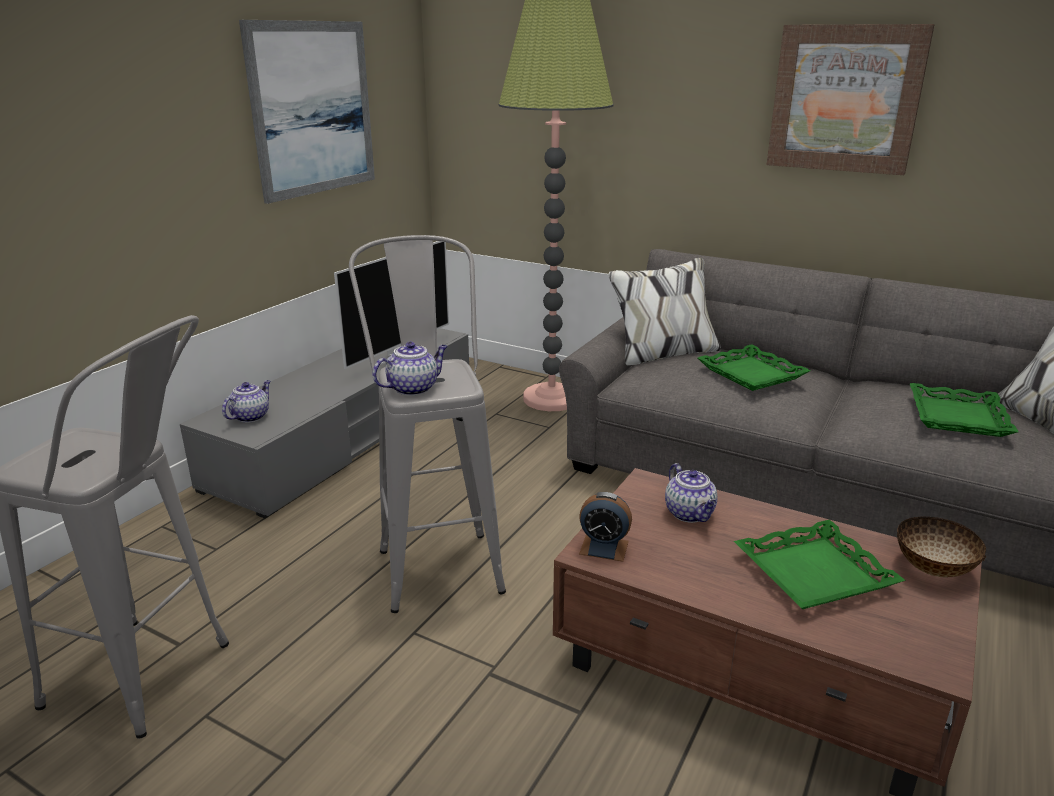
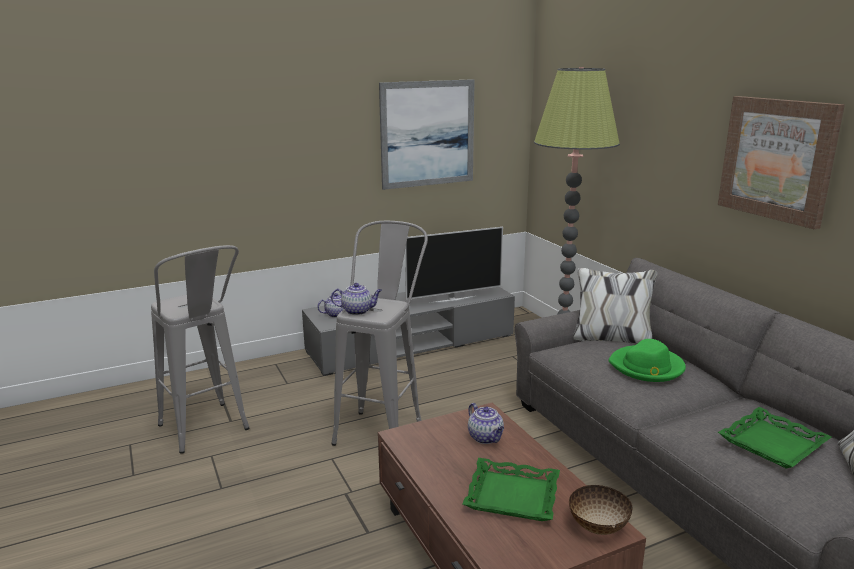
camera: 35 degrees right, 5 degrees down
alarm clock [579,492,632,562] -> none
teapot [665,463,717,523] -> teapot turned 45 degrees counterclockwise [468,403,504,444]
green tray [698,344,810,391] -> green hat [609,339,686,382]

